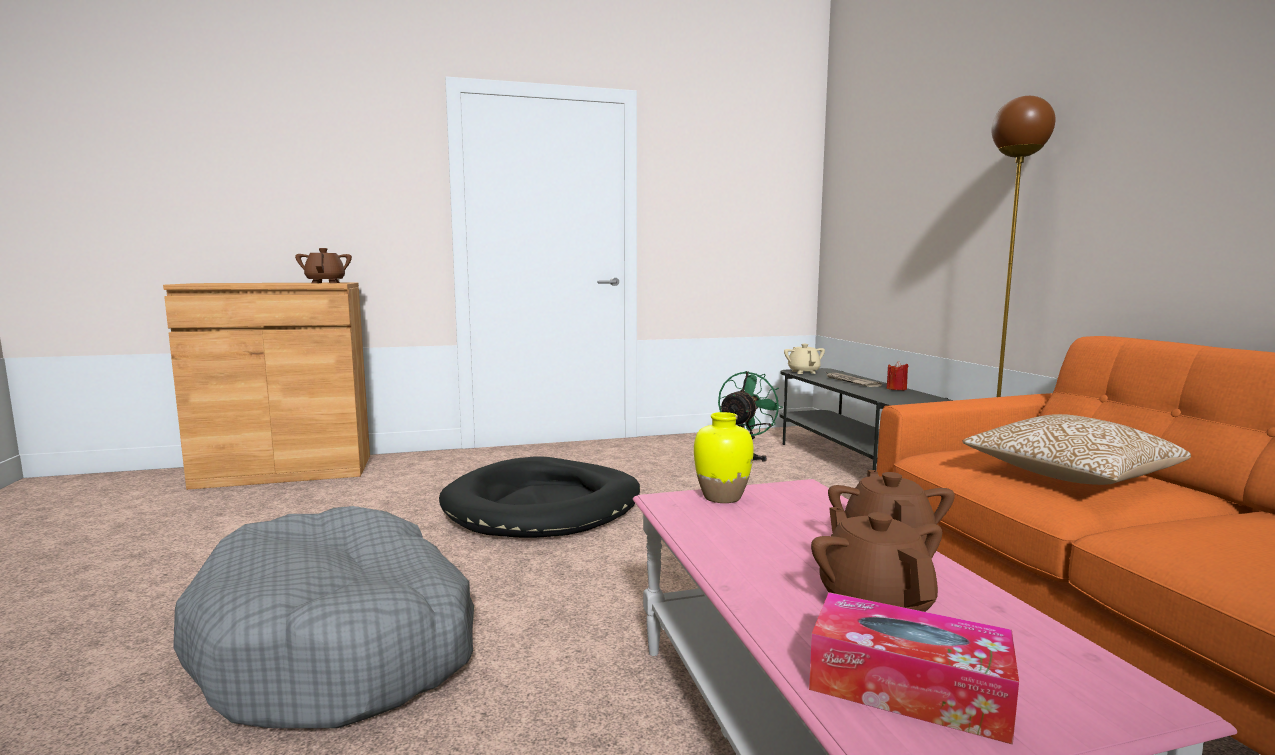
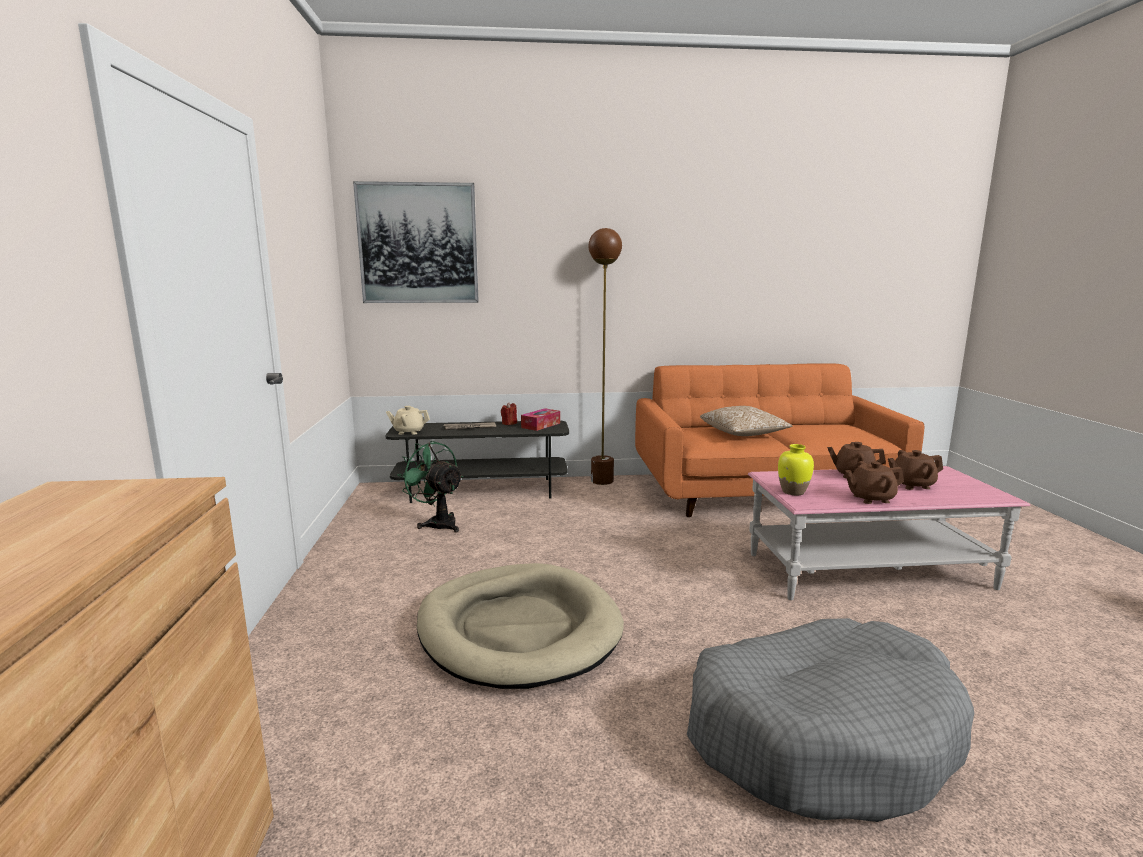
camera: 80 degrees left, 5 degrees up
brown teapot [295,248,352,283] -> brown teapot moved to [845,461,904,504]
black dog bed [439,456,640,538] -> beige dog bed [417,563,624,689]
tissue box [809,592,1019,745] -> tissue box moved to [521,408,560,431]
none -> picture [353,181,479,303]

